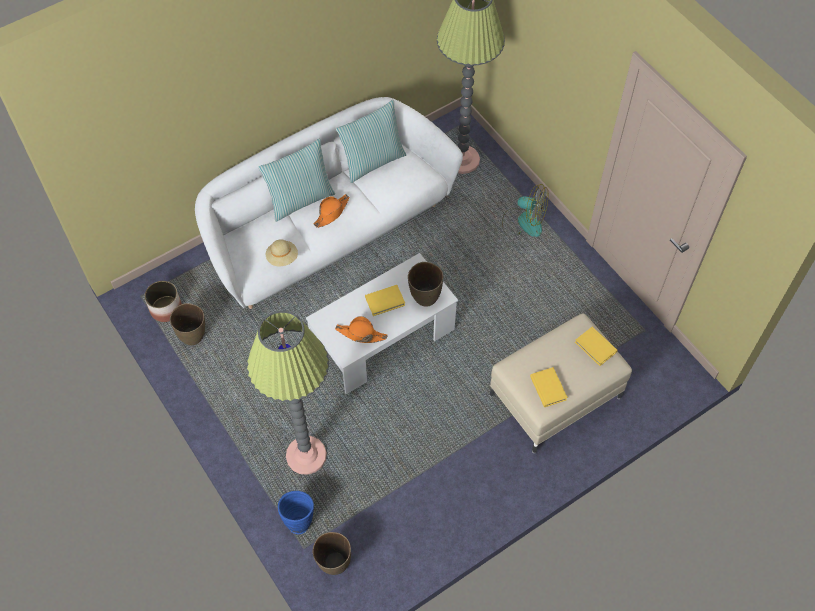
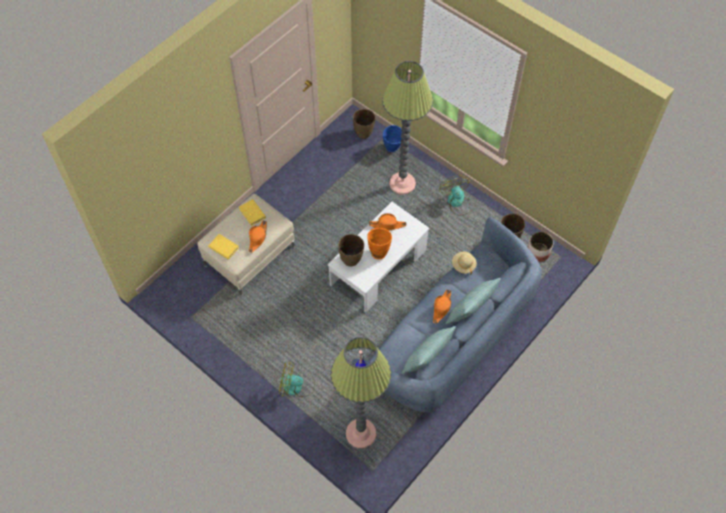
camera: 165 degrees right, 0 degrees up
white sofa [195,97,463,309] -> blue sofa [352,217,542,412]
yellow book [365,285,405,316] -> orange vase [367,228,392,260]
none -> orange hat [249,221,267,252]
none -> fan [439,175,477,216]

